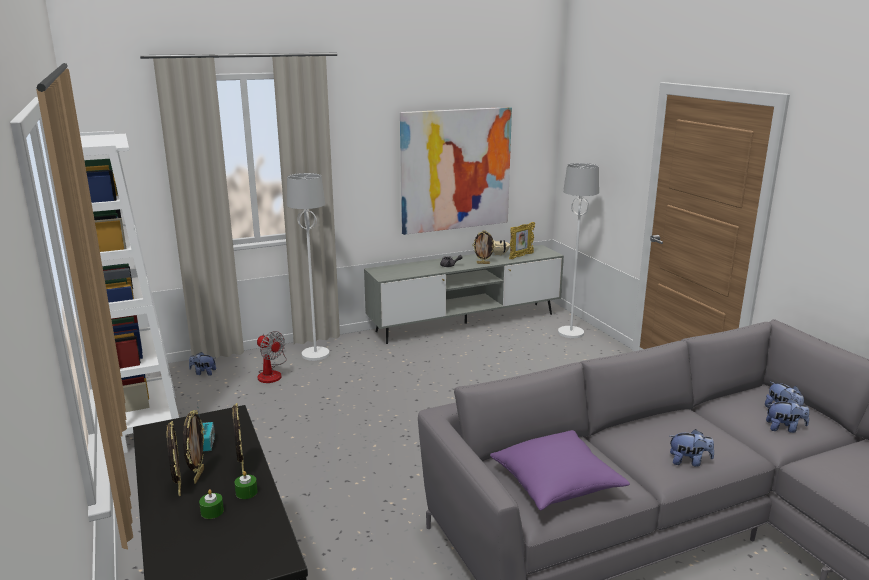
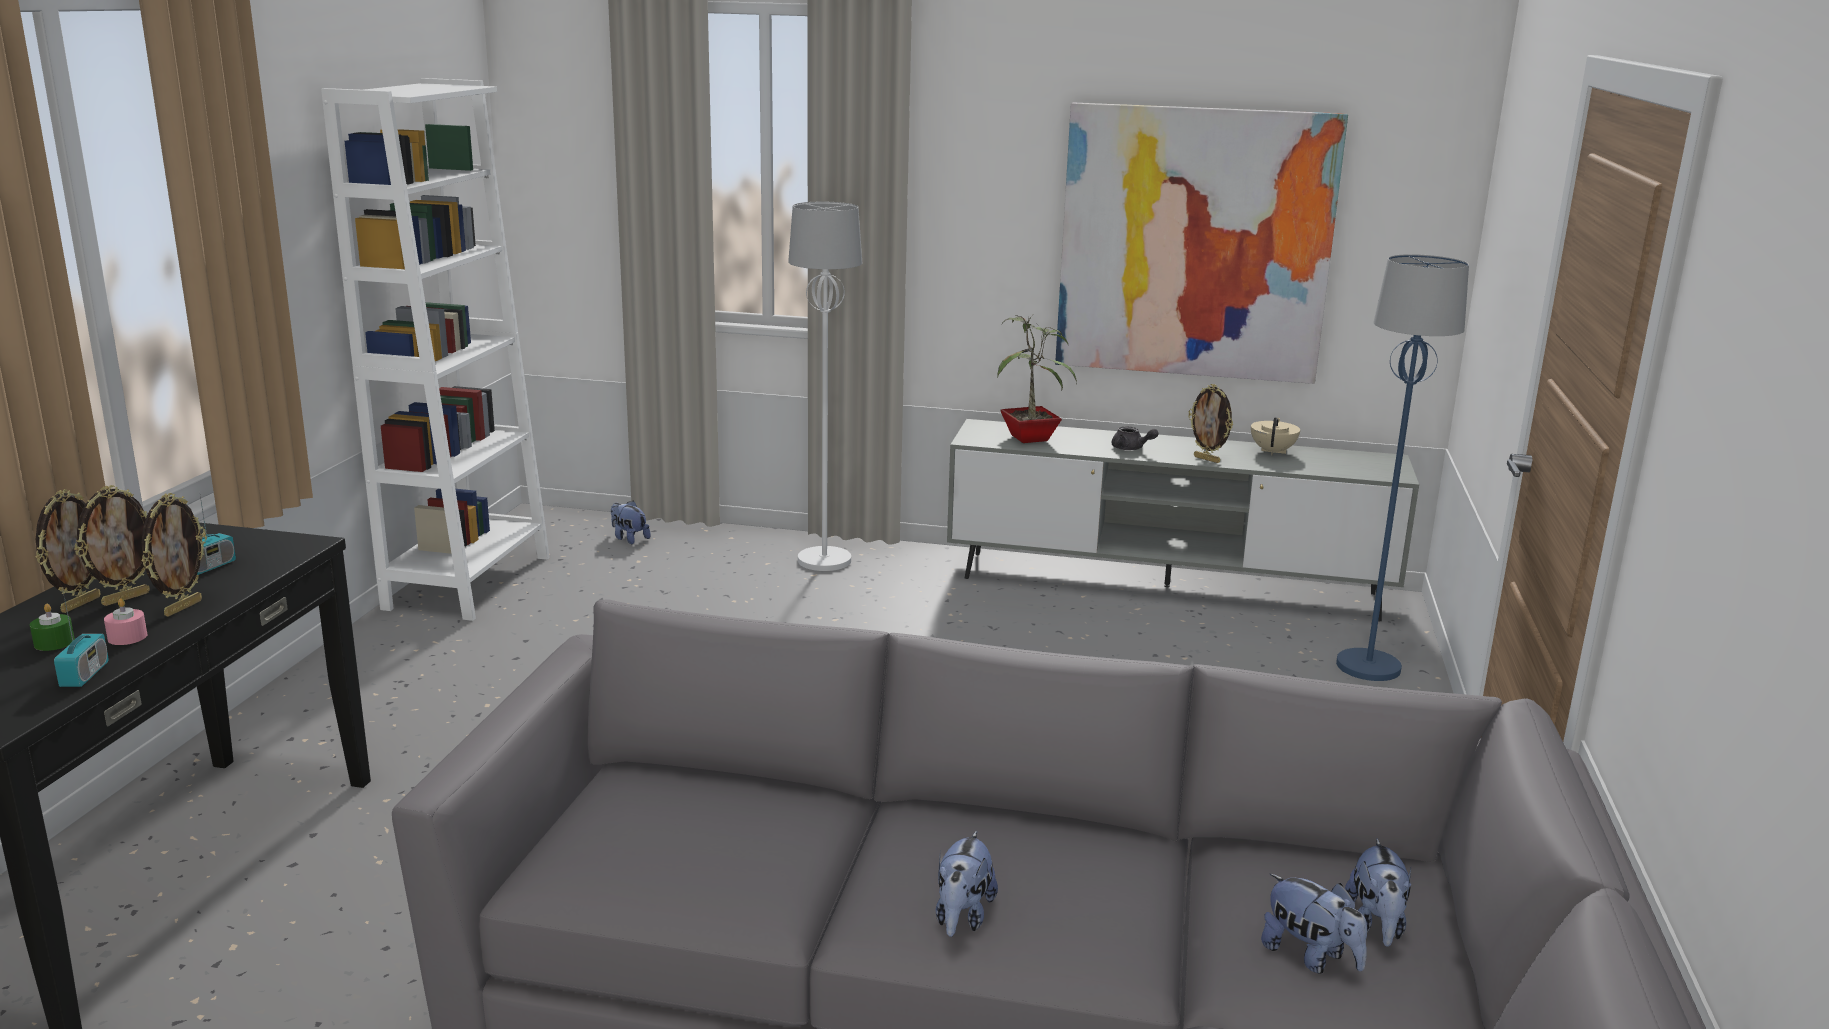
camera: 35 degrees right, 0 degrees up
green candle [235,471,258,499] -> pink candle [104,598,147,645]
fan [257,331,287,383] -> none
purple pillow [490,430,630,510] -> none
picture frame [509,222,535,259] -> none
white floor lamp [558,163,599,338] -> blue floor lamp [1336,254,1469,681]
plush toy [670,429,714,467] -> plush toy turned 60 degrees clockwise [936,830,998,937]
none -> radio [54,592,109,687]
none -> potted plant [997,315,1077,443]

